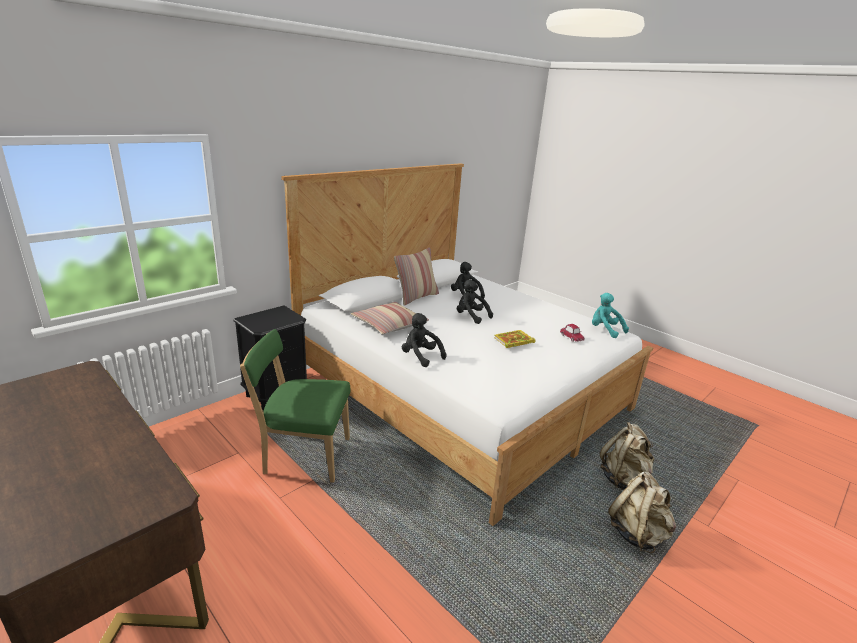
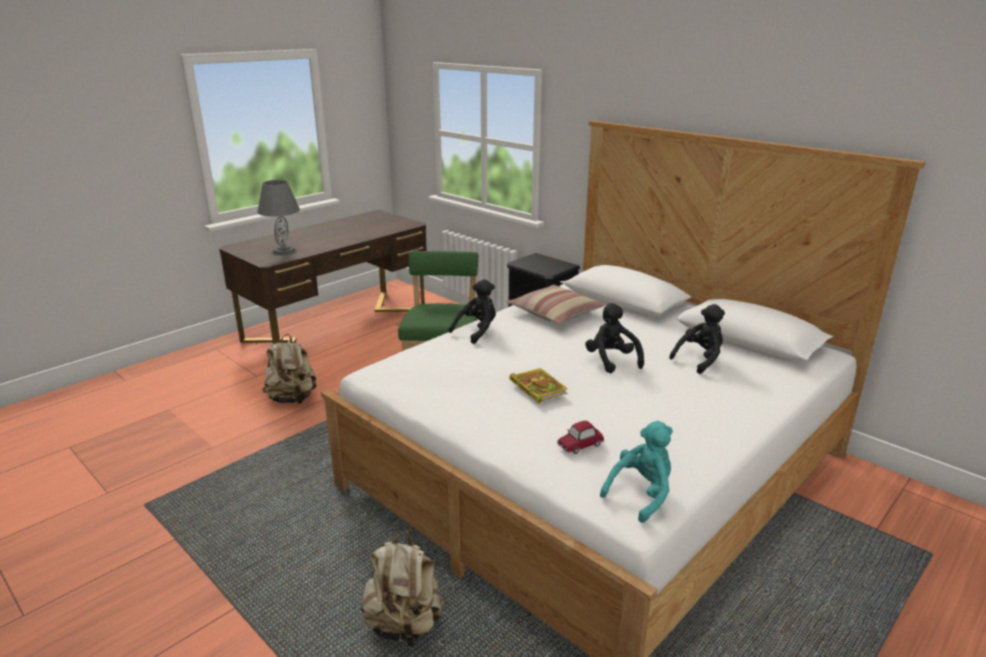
camera: 90 degrees right, 0 degrees up
pillow [394,248,439,306] -> none
black plush toy [457,279,493,324] -> black plush toy turned 60 degrees counterclockwise [585,303,644,373]
beige backpack [608,472,676,553] -> beige backpack moved to [262,334,316,404]
none -> grey table lamp [257,180,300,256]

